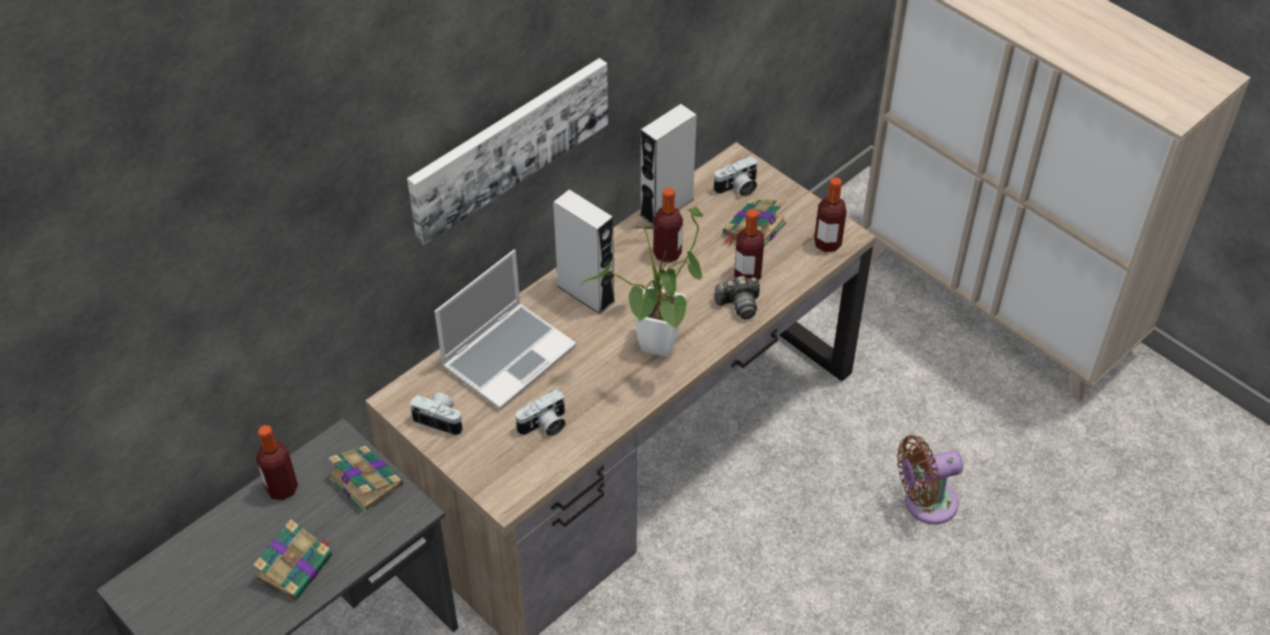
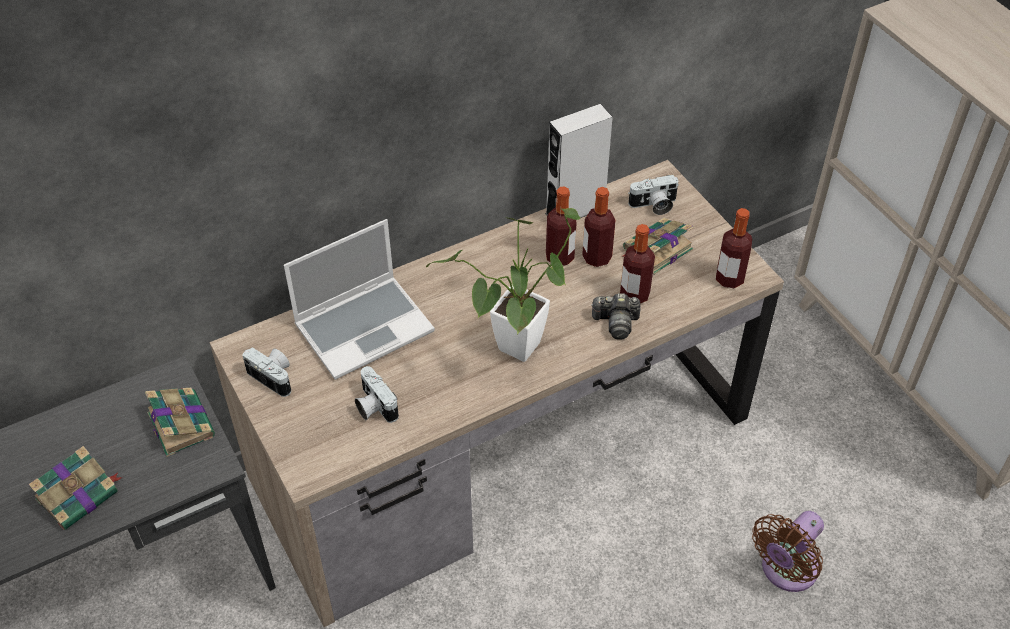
camera: 15 degrees right, 0 degrees up
bottle [256,425,298,501] -> bottle moved to [582,187,616,267]
picture [407,58,608,245] -> none
camera [515,390,566,436] -> camera turned 75 degrees clockwise [355,366,399,423]
grey speaker [553,190,615,314] -> none
brown fan [897,435,963,524] -> brown fan turned 45 degrees counterclockwise [752,511,824,592]

